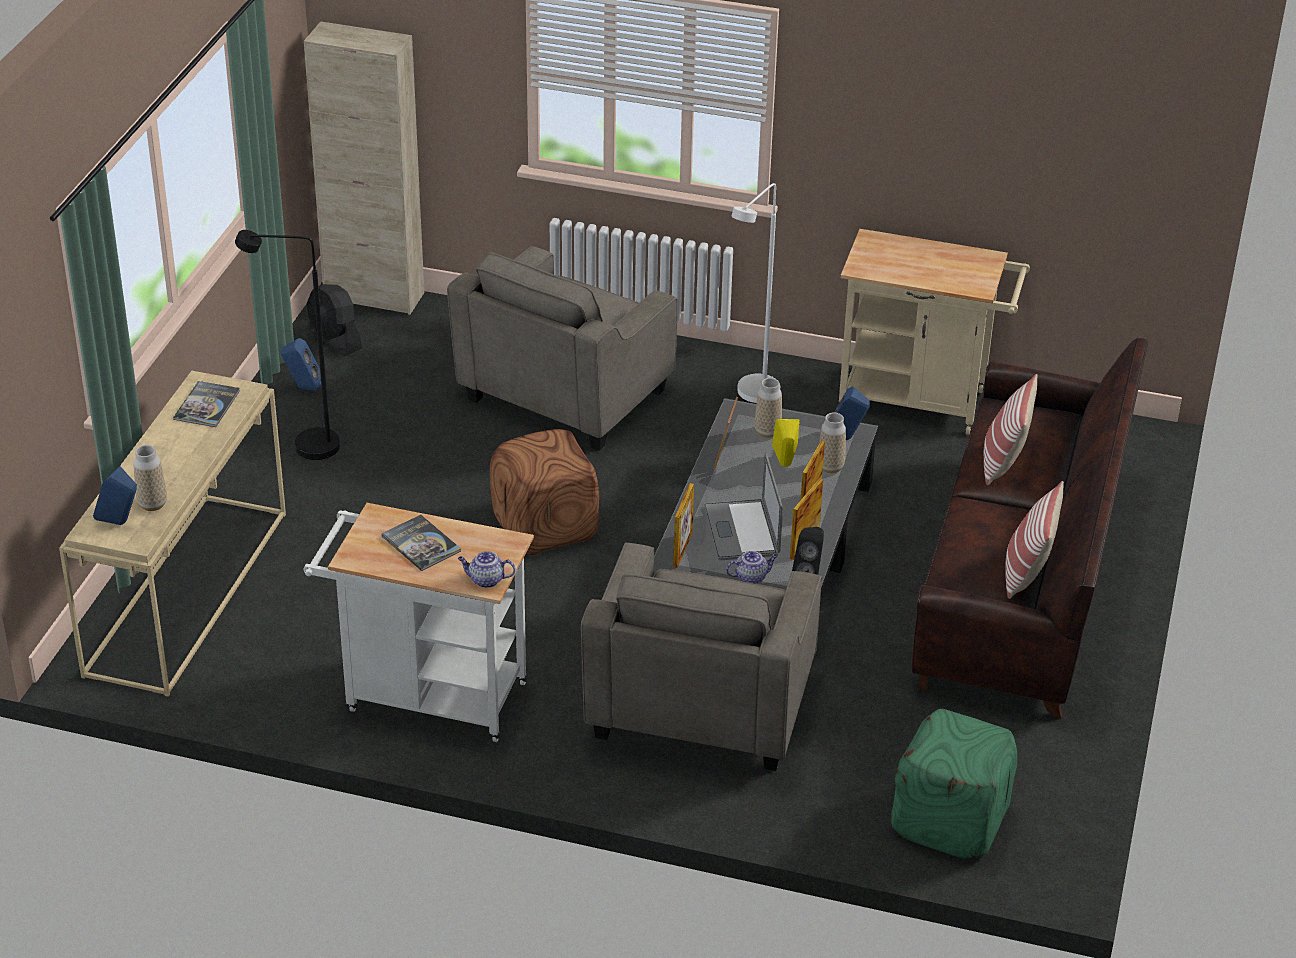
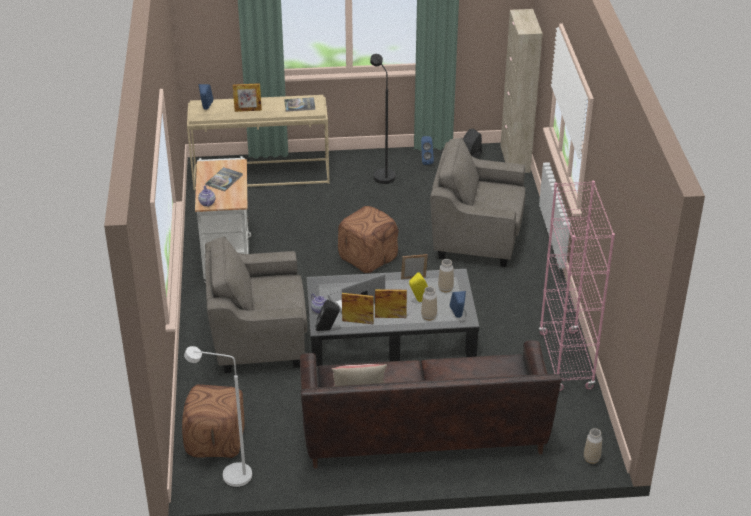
camera: 70 degrees right, 0 degrees up
vase [133,445,167,511] -> vase moved to [584,428,602,464]
picture frame [673,483,694,568] -> picture frame moved to [233,83,262,112]
white floor lamp [731,183,780,404] -> white floor lamp moved to [184,346,252,488]
beige cart [838,229,1030,435] -> pink bookcase [539,181,615,391]
green ottoman [891,709,1017,858] -> brown ottoman [182,384,245,458]
pillow [984,374,1038,485] -> none

